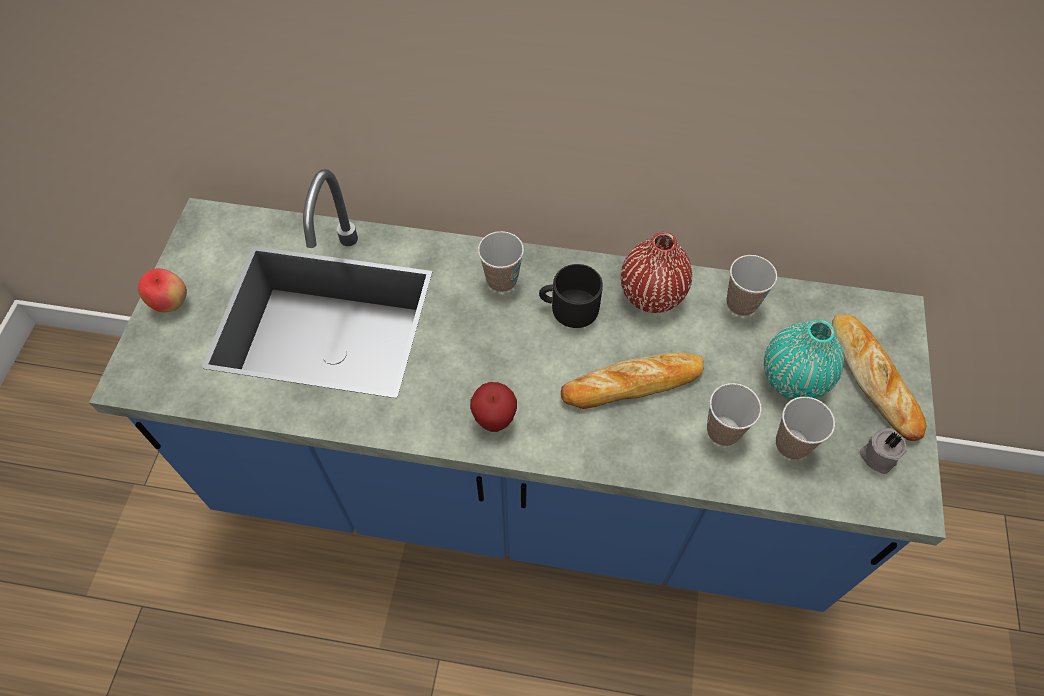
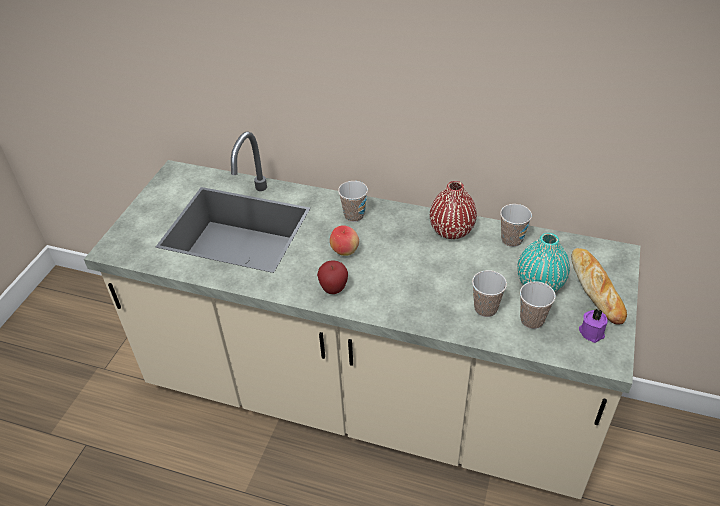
camera: 10 degrees right, 15 degrees down
blue counter [89,169,946,612] -> beige counter [84,131,640,499]
apple [138,268,187,312] -> apple moved to [330,225,359,256]
black mug [539,264,603,328] -> none
bread [561,352,704,409] -> none
grey candle [860,428,907,474] -> purple candle [579,309,607,343]

